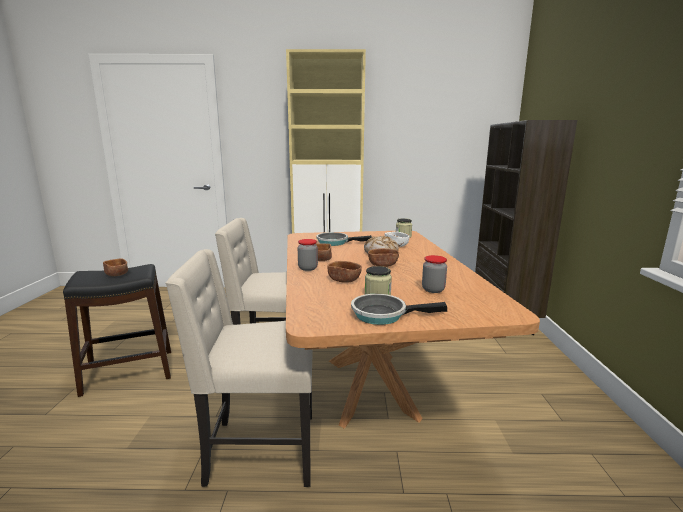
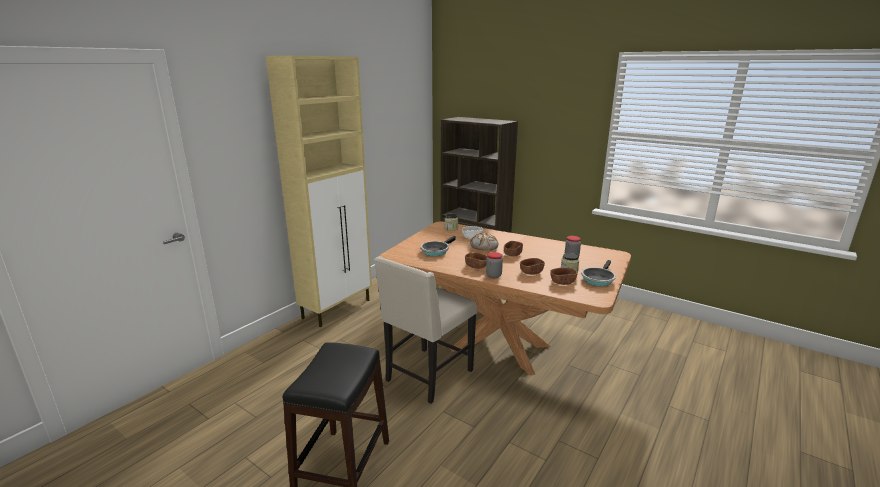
camera: 55 degrees left, 5 degrees up
brown bowl [103,258,128,276] -> brown bowl moved to [550,267,578,285]
beige chair [165,249,313,487] -> none

